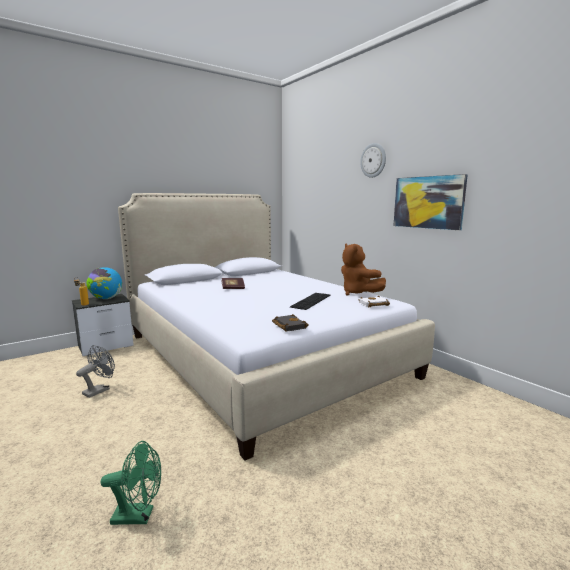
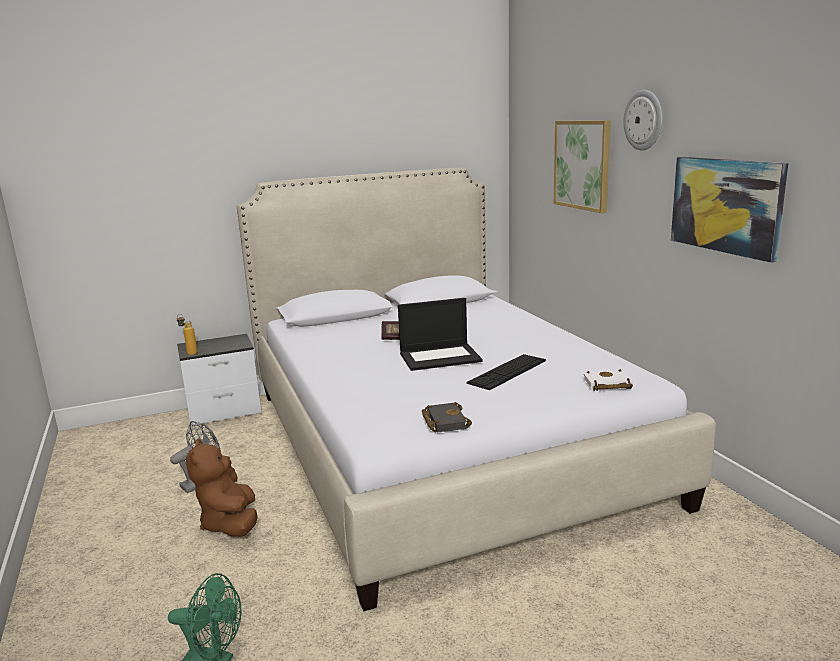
camera: 15 degrees right, 5 degrees up
globe [87,267,122,299] -> none
brown plush toy [341,243,386,296] -> brown plush toy moved to [186,439,257,537]
none -> laptop [398,298,483,371]
none -> picture [554,120,611,213]

